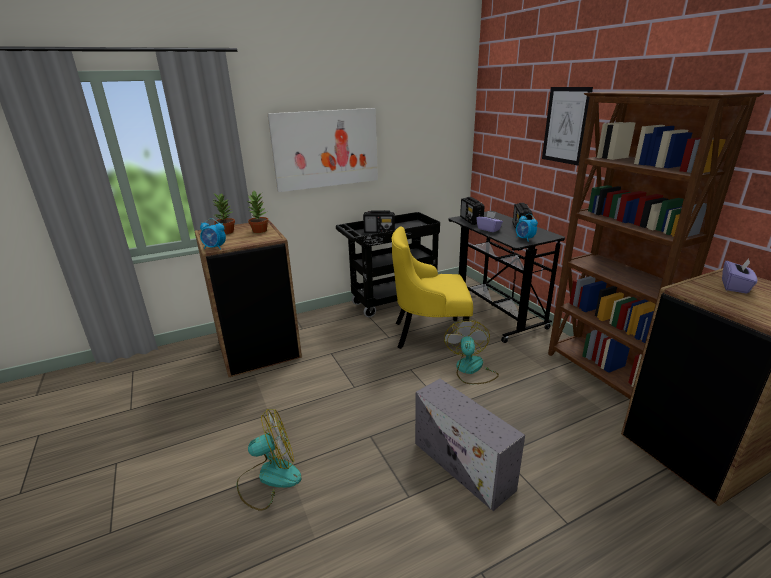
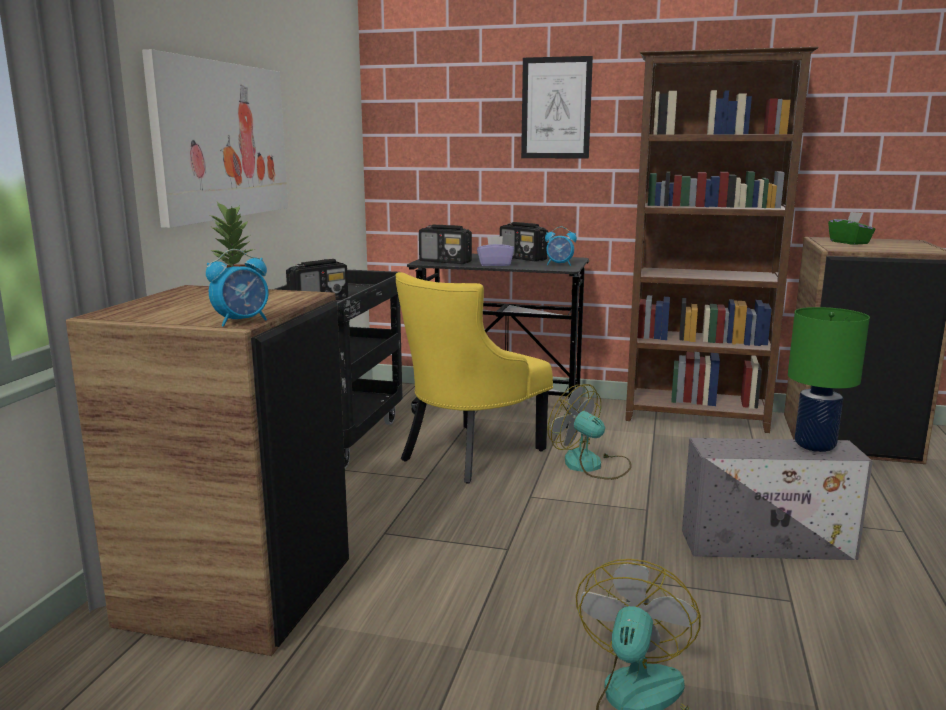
camera: 50 degrees left, 10 degrees down
potted plant [213,193,235,234] -> none
purple tissue box [722,259,757,293] -> green tissue box [828,212,876,245]
none -> green table lamp [788,307,870,452]

